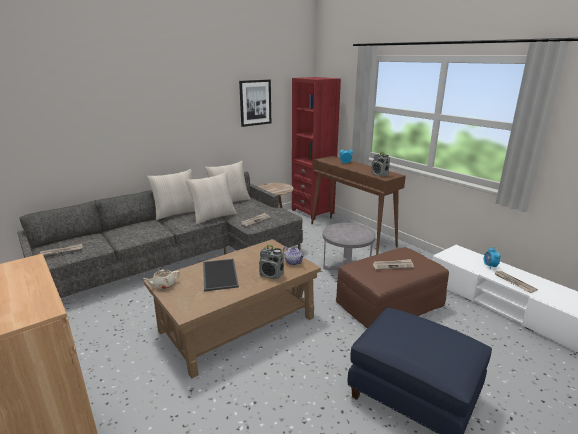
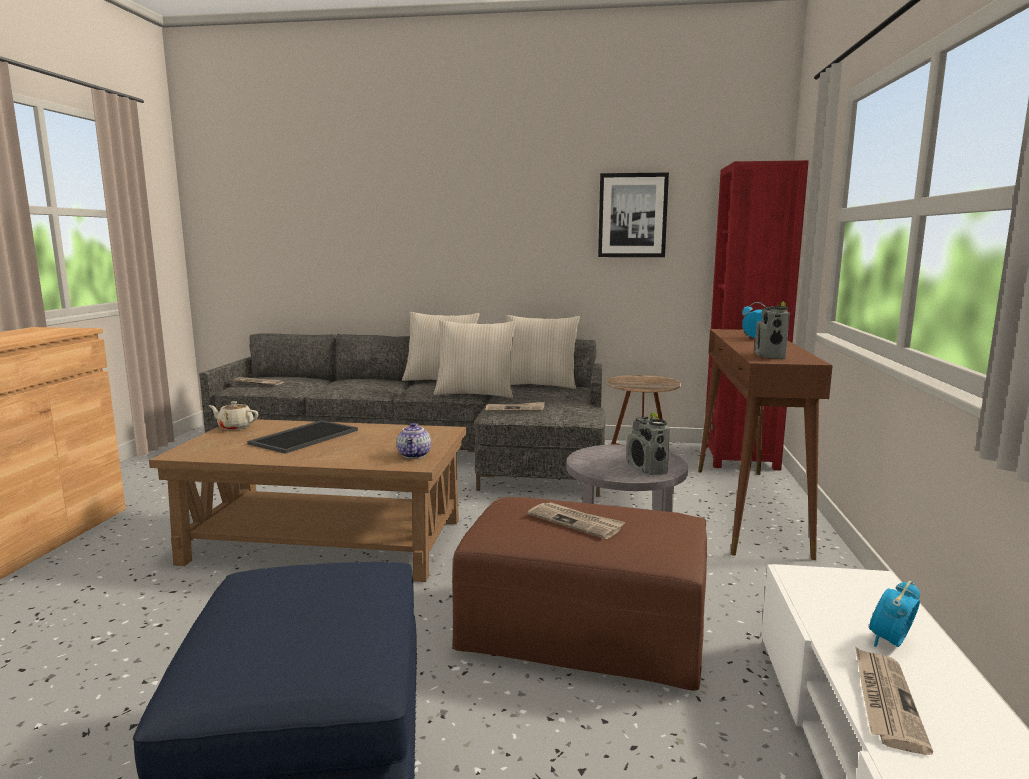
camera: 45 degrees right, 10 degrees down
radio [259,245,284,280] -> radio moved to [627,412,670,475]

